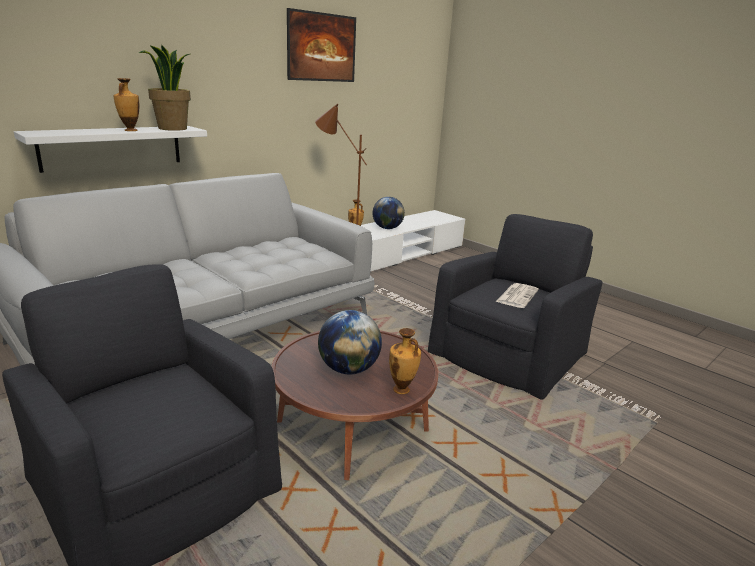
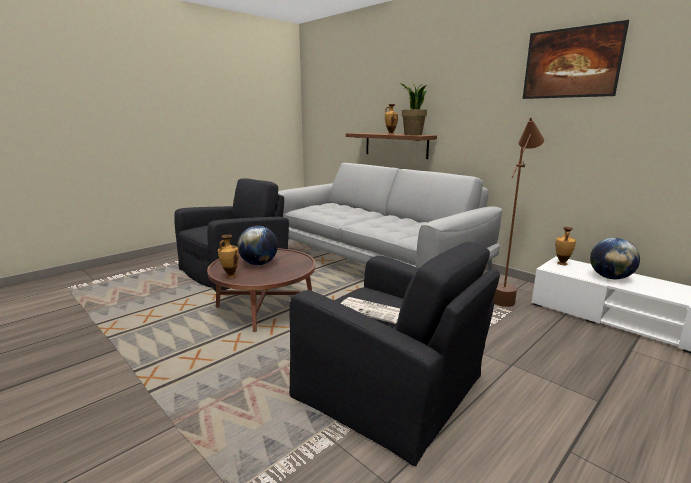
camera: 90 degrees right, 5 degrees down
white shelf [14,126,207,173] -> brown shelf [346,133,437,159]

